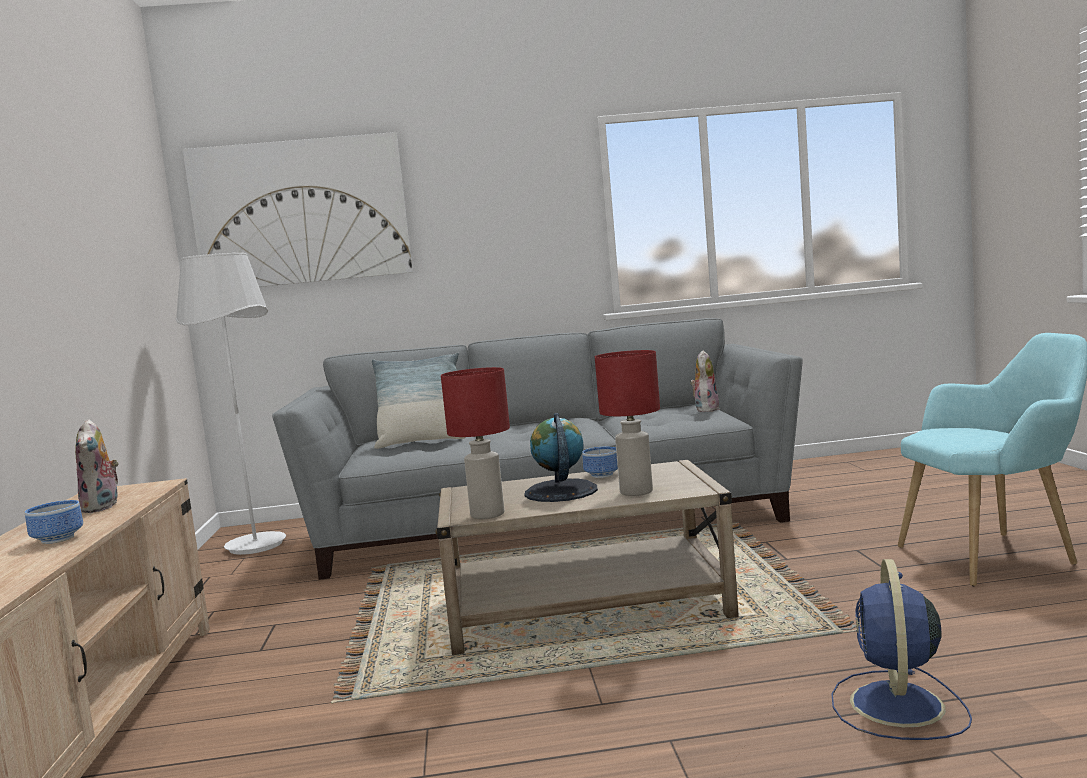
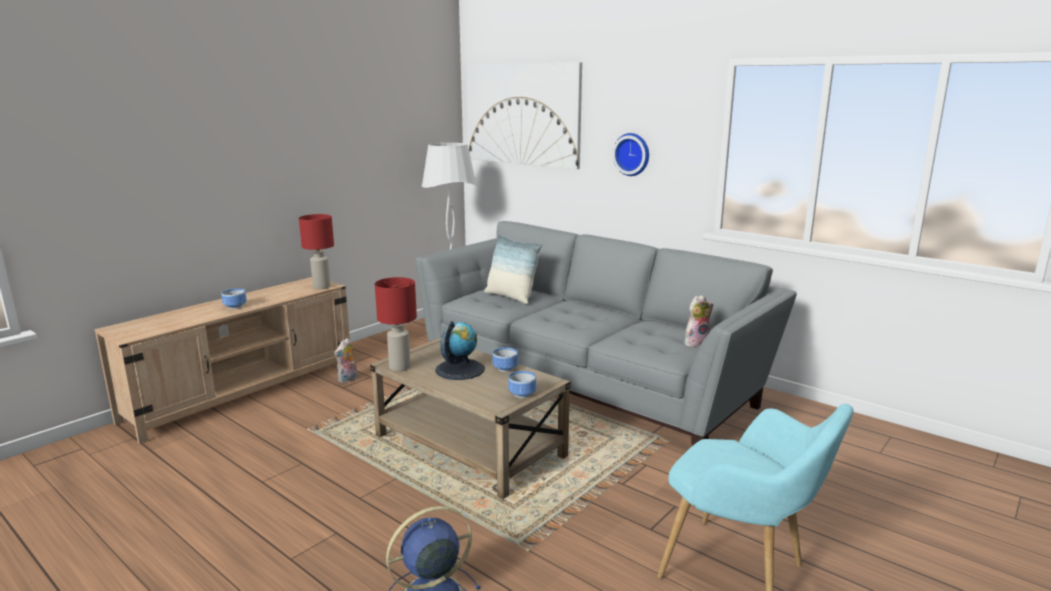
camera: 45 degrees right, 10 degrees up
plush toy [75,419,119,513] -> plush toy moved to [334,338,358,383]
red table lamp [595,350,660,496] -> red table lamp moved to [299,214,334,289]
none -> bowl [508,371,536,398]
none -> wall clock [612,133,649,176]

